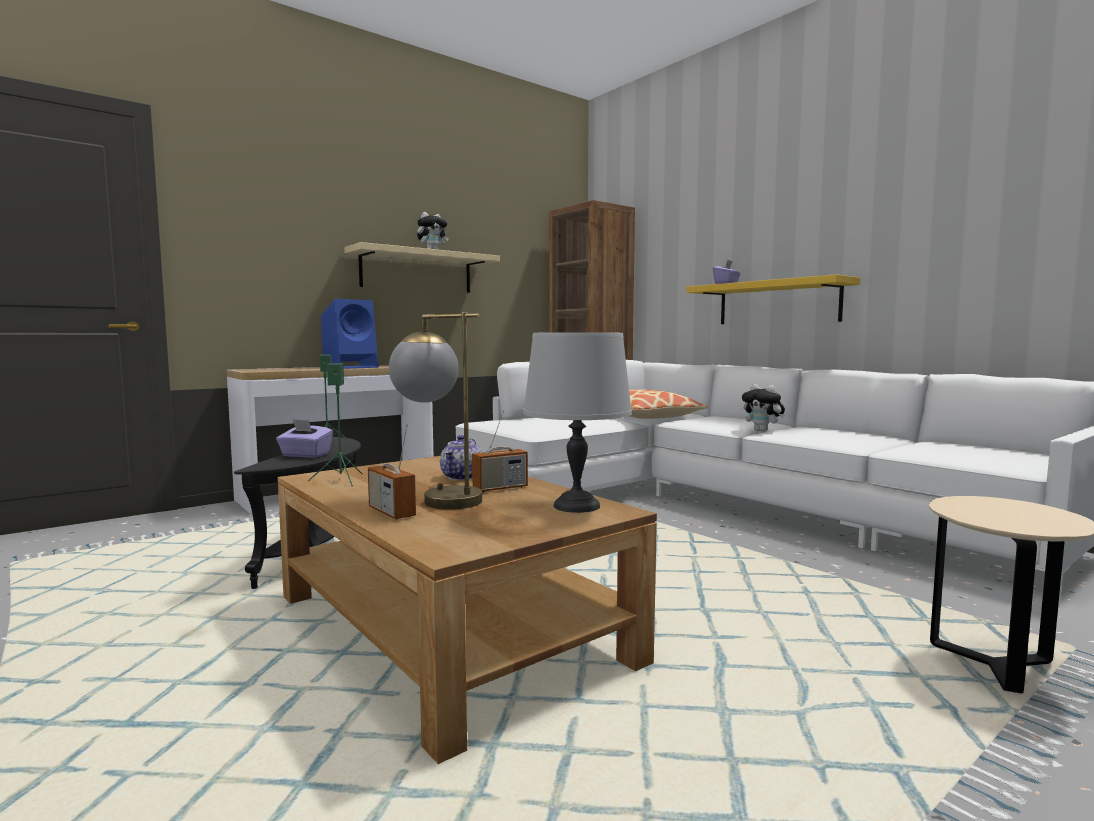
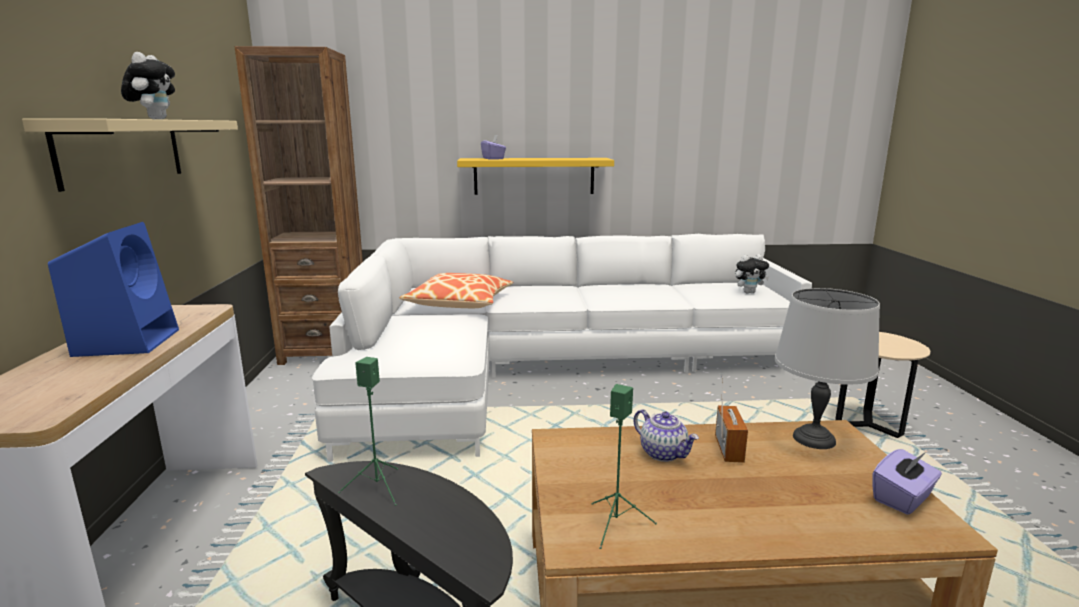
camera: 55 degrees left, 10 degrees up
purple tissue box [276,419,333,458] -> purple tissue box moved to [872,449,942,515]
radio [368,424,416,520] -> none
table lamp [389,312,482,510] -> none
plush toy [742,384,785,432] -> plush toy moved to [735,254,769,293]

